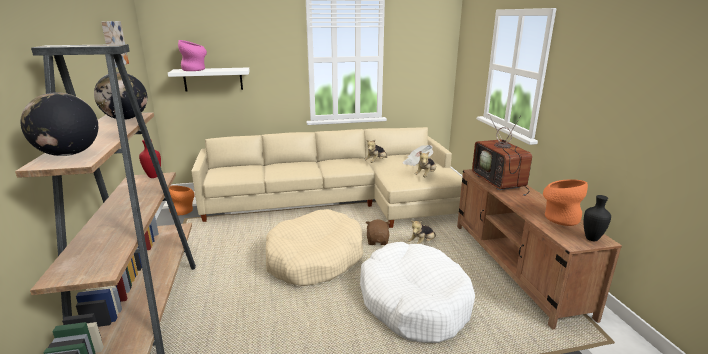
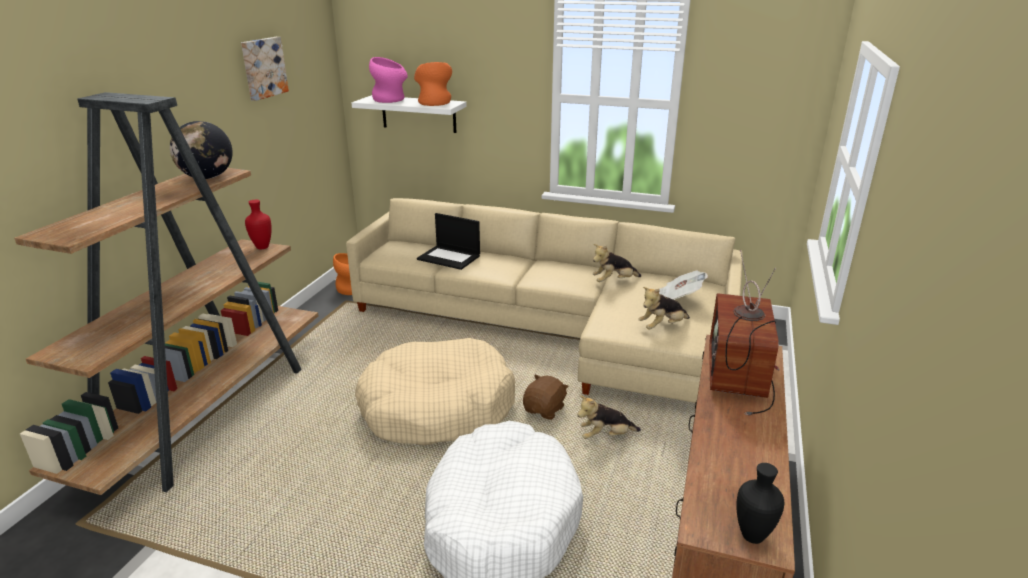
camera: 30 degrees right, 5 degrees up
globe [21,92,98,156] -> none
orange vase [543,179,588,226] -> orange vase moved to [414,62,452,106]
none -> laptop [417,213,480,270]

